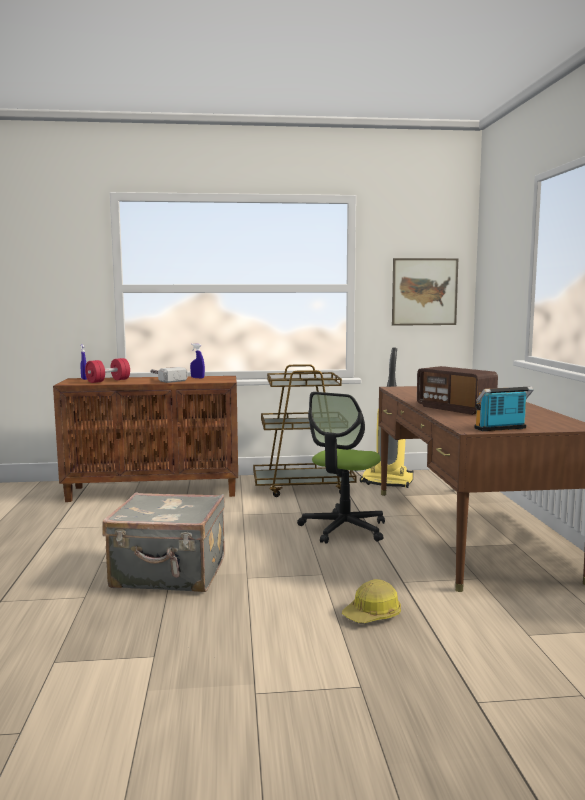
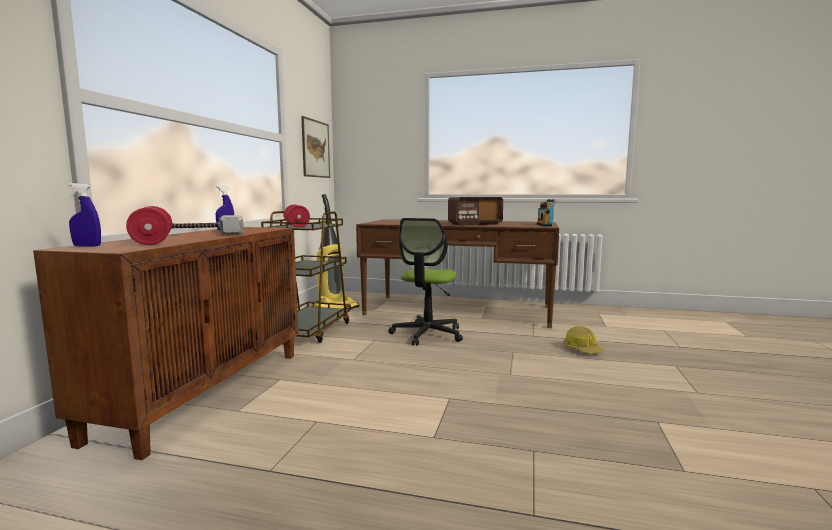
camera: 70 degrees left, 0 degrees up
grey suitcase [102,492,225,592] -> none
office chair [297,392,385,544] -> office chair turned 60 degrees clockwise [388,218,463,346]
none -> red dumbbell [284,205,310,228]

